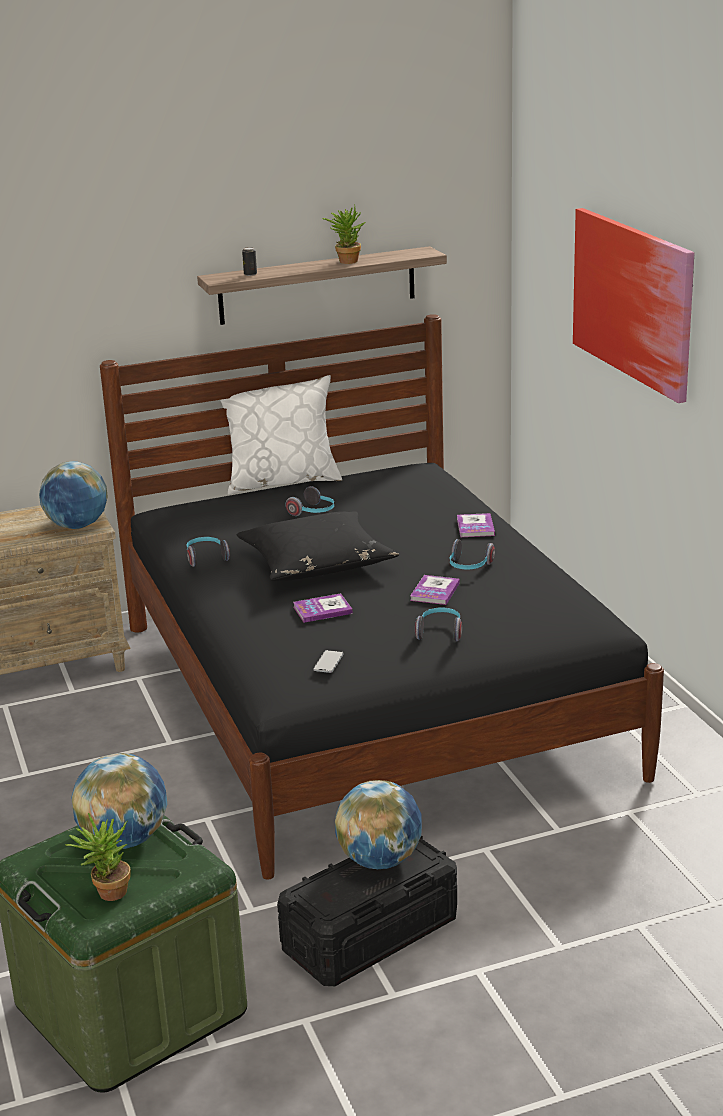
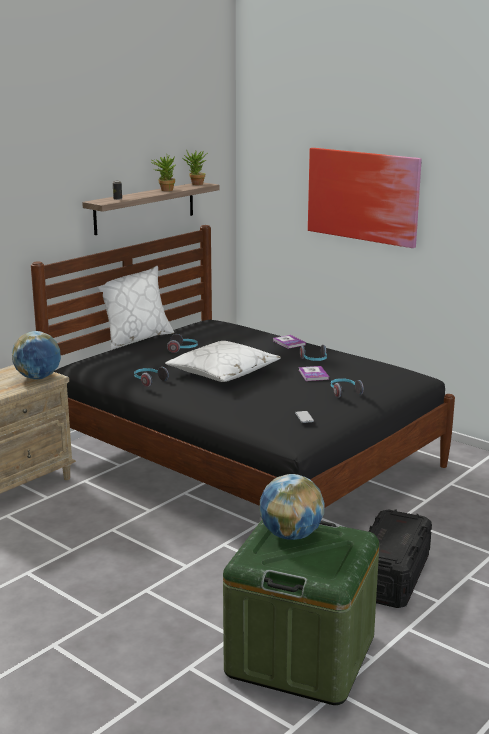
camera: 30 degrees left, 5 degrees down
potted plant [65,813,131,901] -> potted plant moved to [183,150,206,185]
black pillow [237,511,399,581] -> white pillow [165,341,281,382]
book [293,593,353,623] -> none
globe [335,780,422,869] -> none

